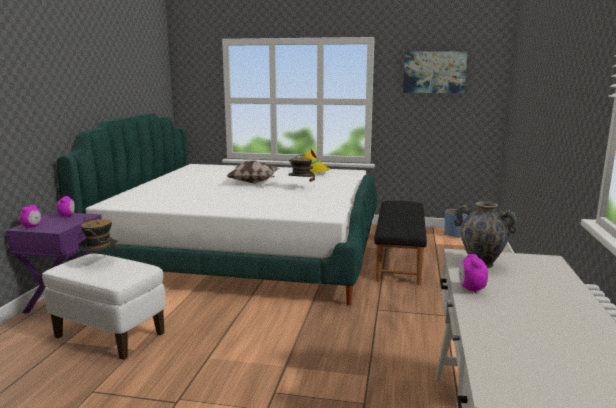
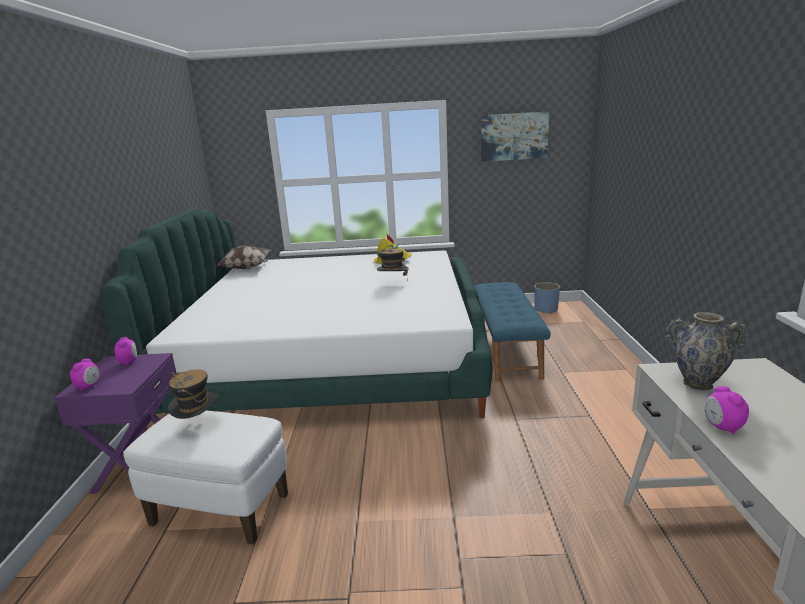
camera: 10 degrees left, 5 degrees up
pillow [227,160,279,183] -> pillow moved to [216,245,272,269]
black bench [374,201,427,285] -> blue bench [474,282,551,382]

